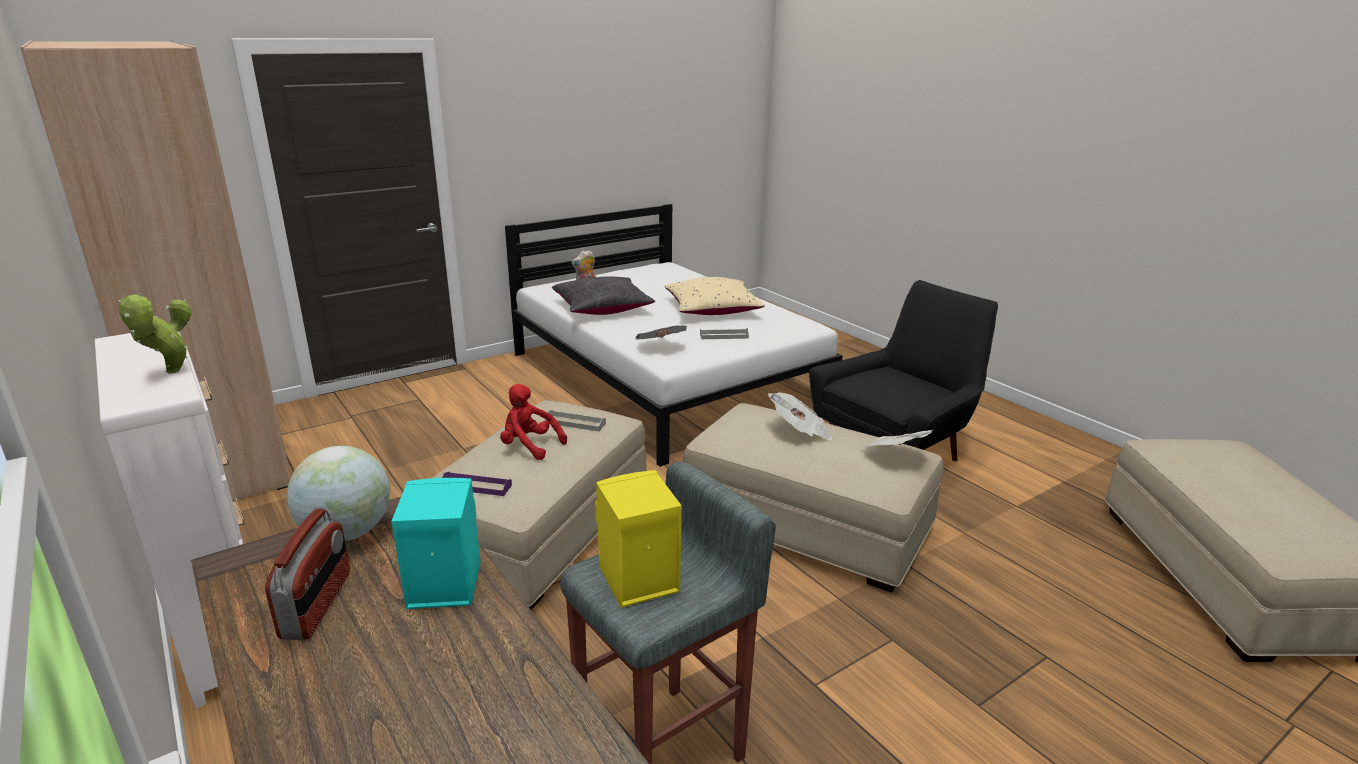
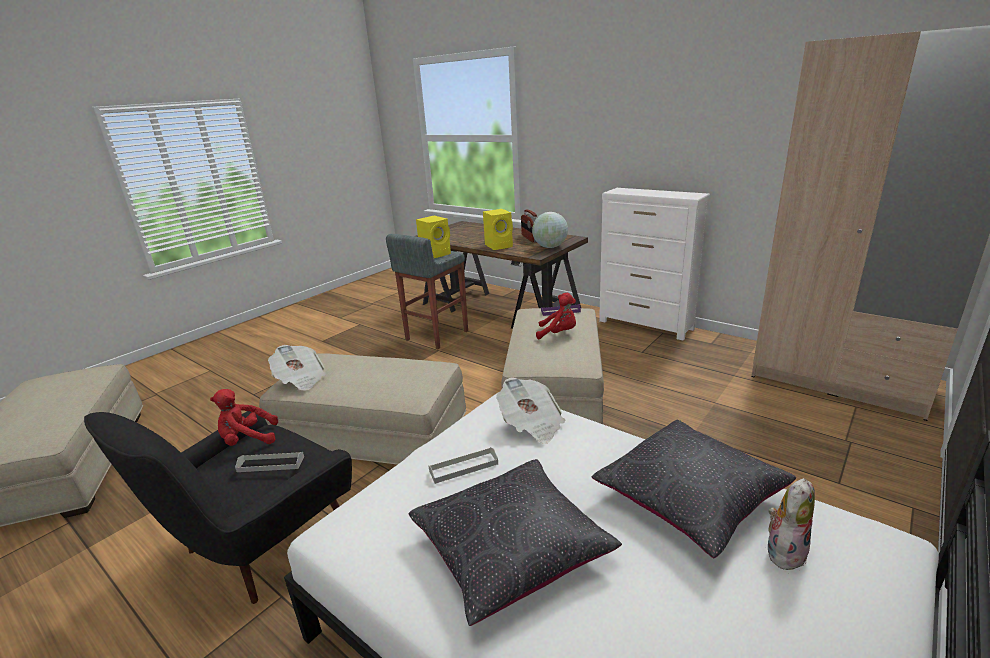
camera: 165 degrees right, 0 degrees up
potted plant [118,293,191,374] -> none
turquoise speaker [392,478,481,609] -> yellow speaker [483,209,513,250]
grey tray [545,410,606,431] -> grey tray moved to [235,452,304,472]
beige pillow [664,277,765,315] -> black pillow [409,459,622,626]
newspaper [768,392,833,440] -> none
none -> red plush toy [210,389,278,446]

